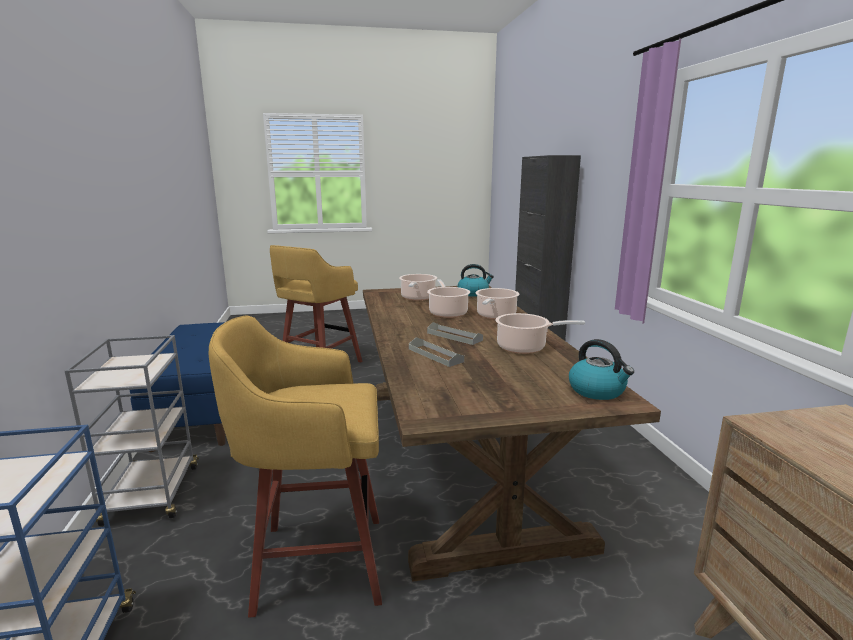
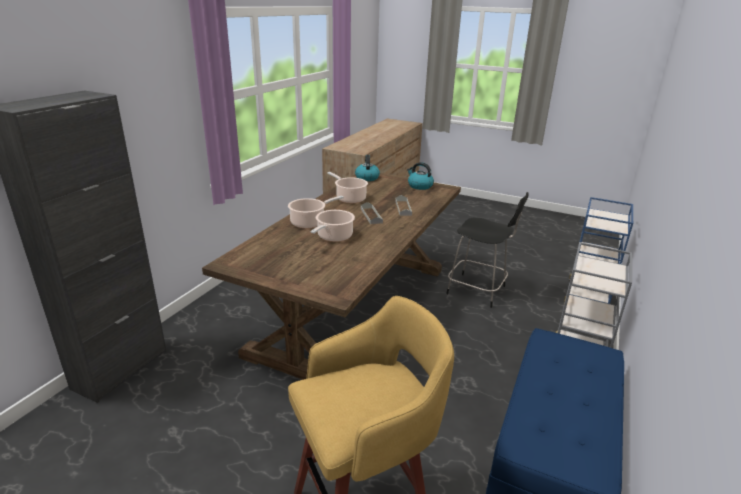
camera: 145 degrees left, 10 degrees up
yellow stool [209,315,382,618] -> black chair [446,192,529,308]
cooking pot [399,274,437,301] -> none
kettle [457,264,494,296] -> kettle moved to [407,162,434,190]

